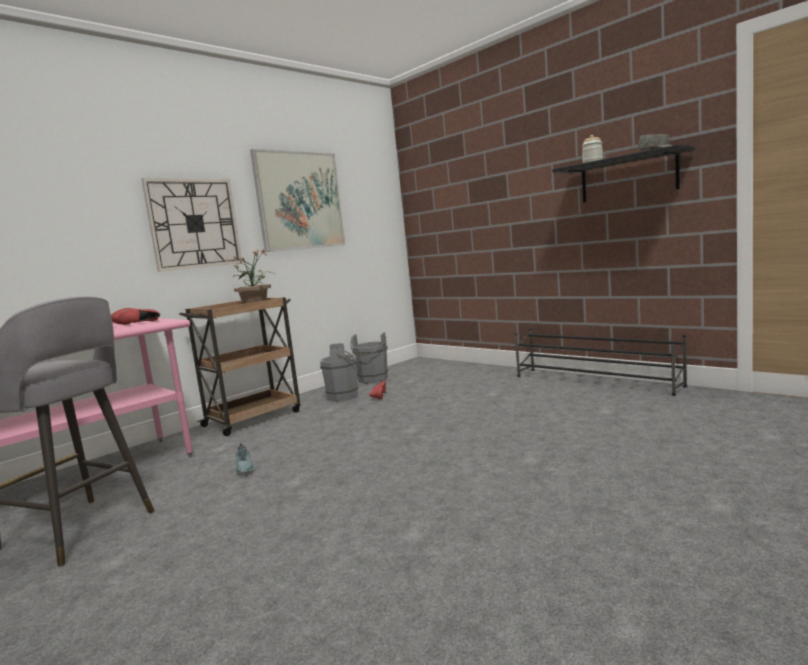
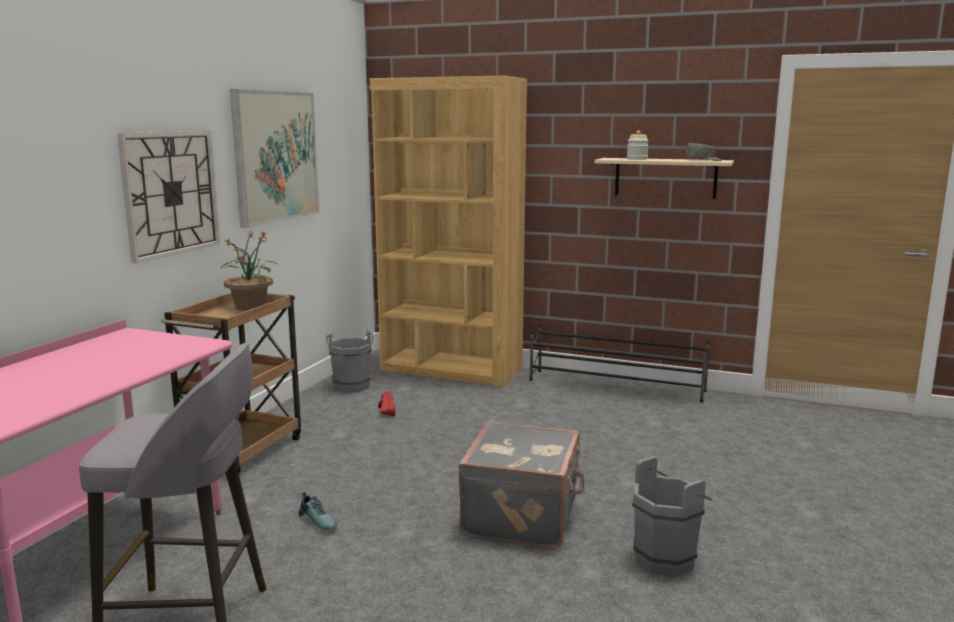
camera: 25 degrees left, 5 degrees up
red shoe [111,308,160,325] -> none
grey bucket [320,343,362,401] -> grey bucket moved to [632,456,712,576]
black shelf [552,144,695,203] -> beige shelf [595,158,734,199]
none -> brown bookcase [370,75,527,387]
none -> grey suitcase [458,421,584,549]

